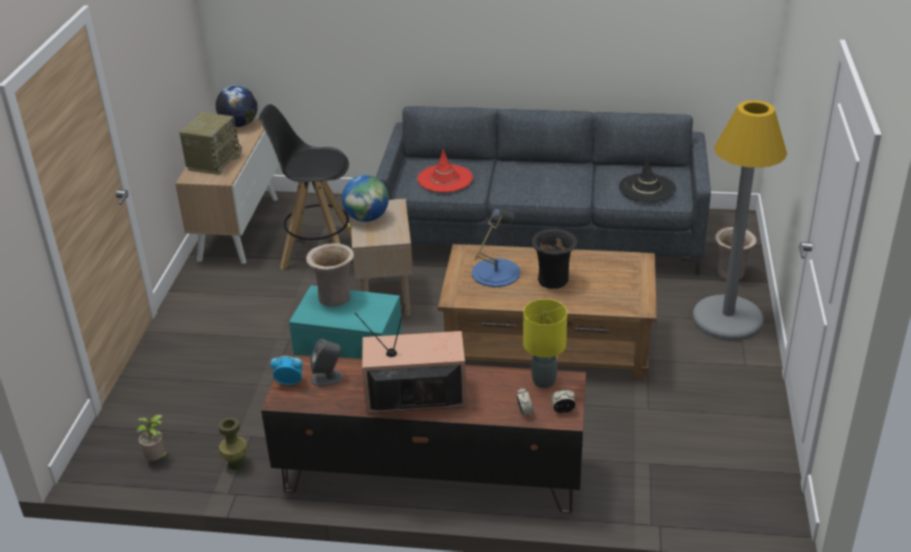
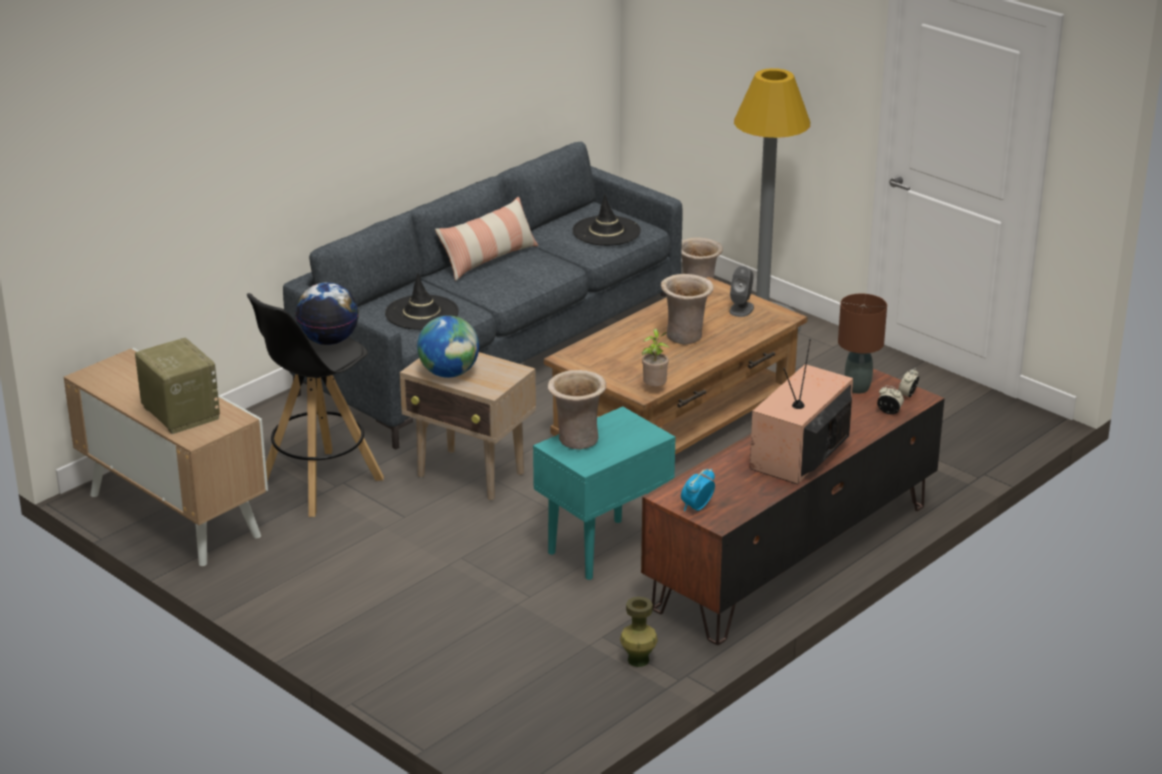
camera: 55 degrees left, 5 degrees down
potted plant [136,415,168,461] -> potted plant moved to [642,328,670,387]
globe [216,85,258,127] -> globe moved to [296,282,359,345]
grey speaker [310,339,343,386] -> grey speaker moved to [729,266,754,317]
red hat [418,149,473,192] -> black hat [385,273,459,330]
blue table lamp [472,208,520,287] -> none
yellow table lamp [523,299,567,388] -> brown table lamp [838,293,887,394]
black vase [532,229,578,289] -> beige vase [661,274,714,344]
none -> pillow [435,196,538,281]

